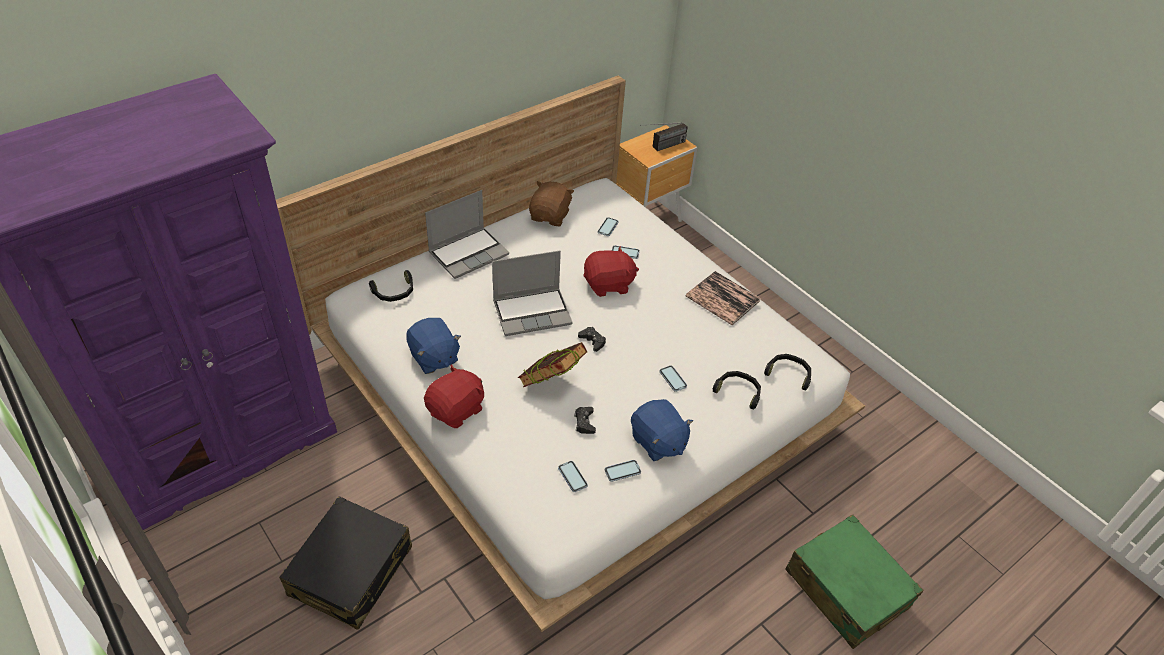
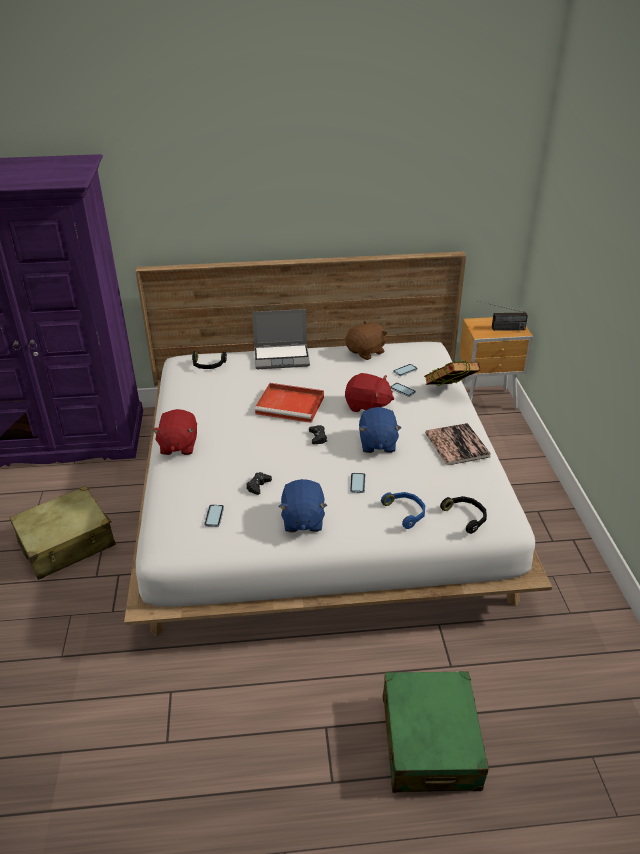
camera: 35 degrees right, 10 degrees down
black suitcase [280,496,412,630] -> beige suitcase [9,486,116,580]
blue plush toy [406,318,461,374] -> blue plush toy moved to [359,407,401,453]
red plush toy [424,365,484,428] -> red plush toy turned 105 degrees clockwise [152,409,197,455]
laptop [492,250,573,336] -> red tray [254,383,324,423]
book [518,342,587,387] -> book moved to [424,360,481,386]
phone [605,460,641,482] -> none
black headphones [713,371,761,410] -> blue headphones [381,492,425,529]

